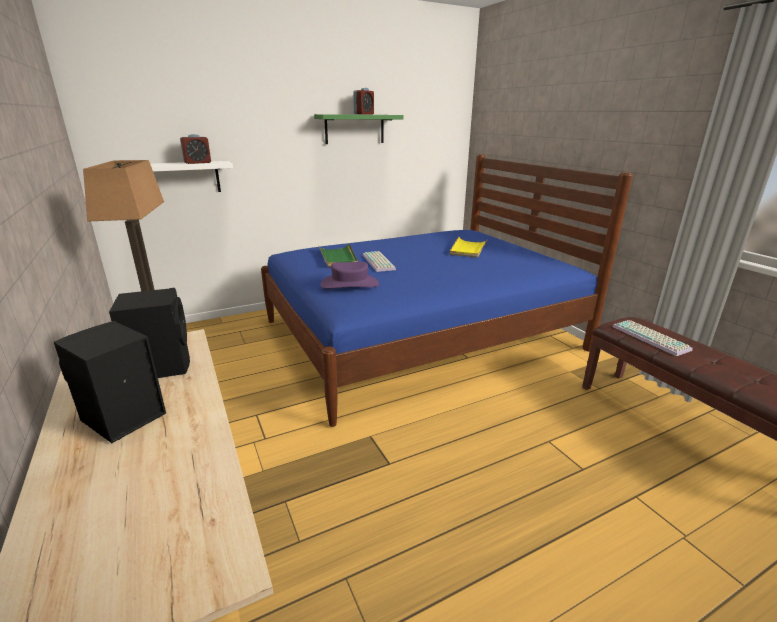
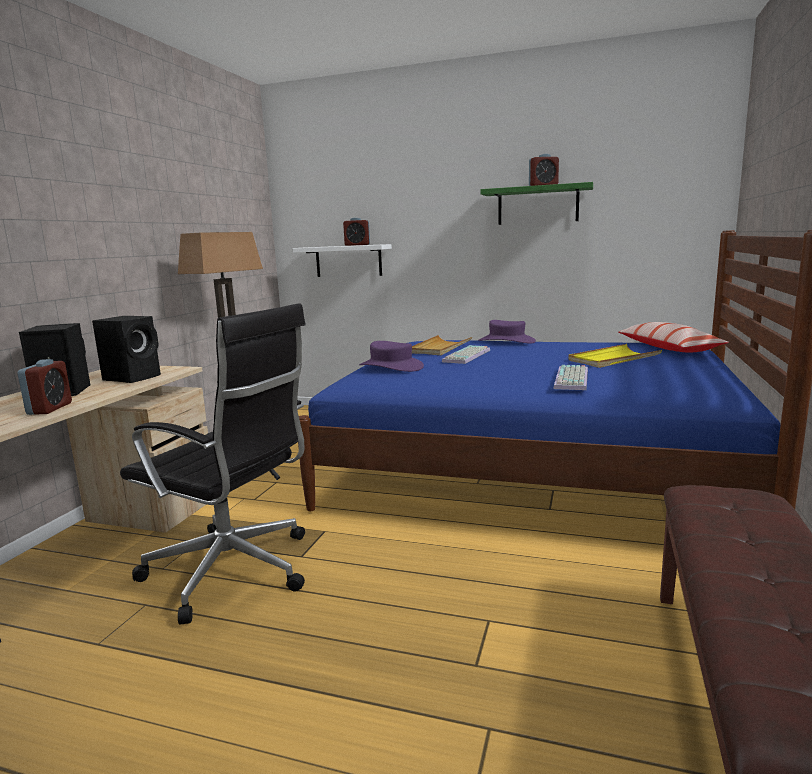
camera: 45 degrees right, 10 degrees down
green tray [318,244,358,267] -> beige tray [412,335,472,355]
keyboard [613,320,693,356] -> keyboard moved to [553,365,588,390]
none -> alarm clock [18,359,72,415]
none -> black office chair [120,303,306,625]
none -> purple hat [478,320,536,344]
none -> pillow [619,322,729,353]

